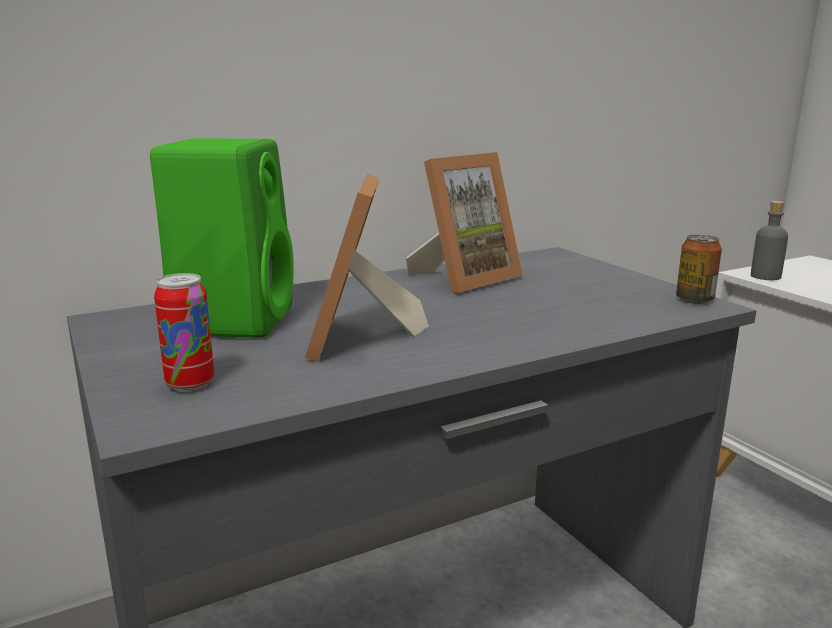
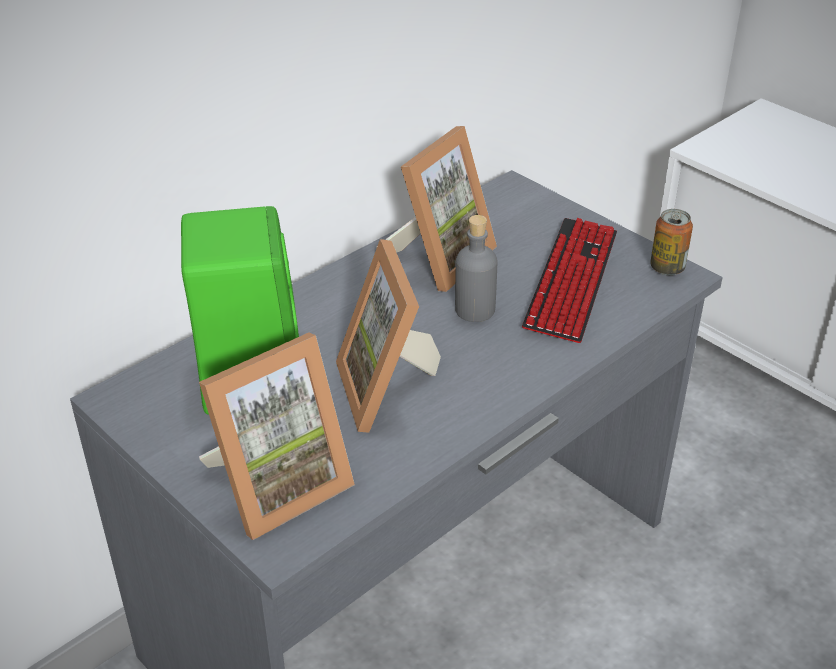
camera: 15 degrees left, 20 degrees up
can [154,273,215,392] -> picture frame [199,333,355,540]
grey bottle [751,201,788,280] -> grey bottle moved to [455,215,497,322]
none -> keyboard [522,218,617,343]

